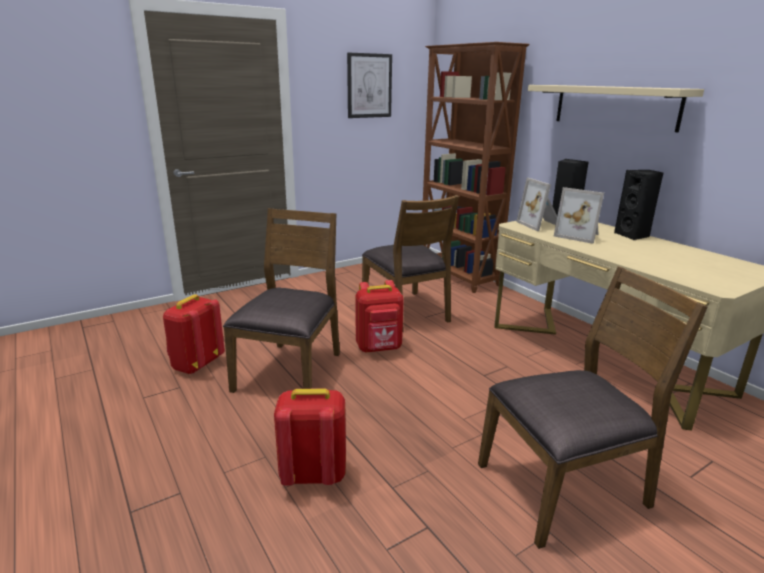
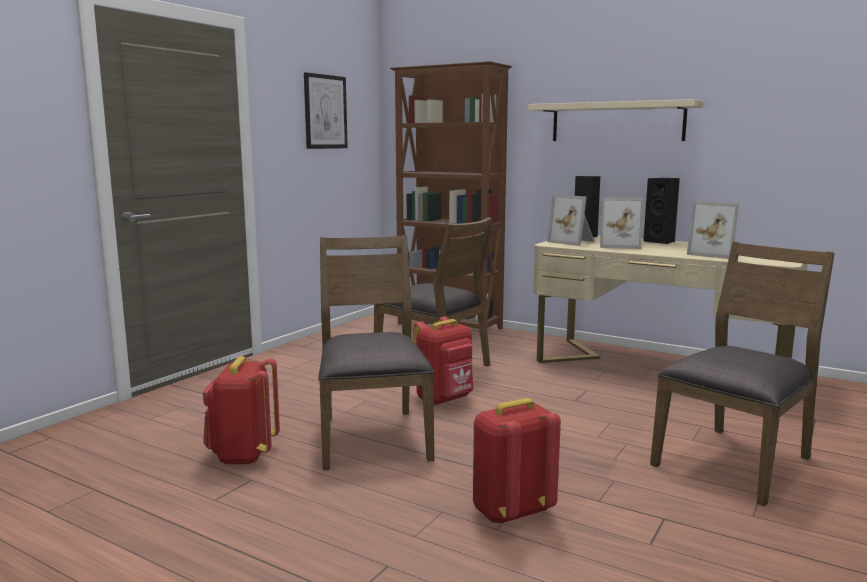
camera: 25 degrees left, 10 degrees down
none -> picture frame [687,201,739,259]

